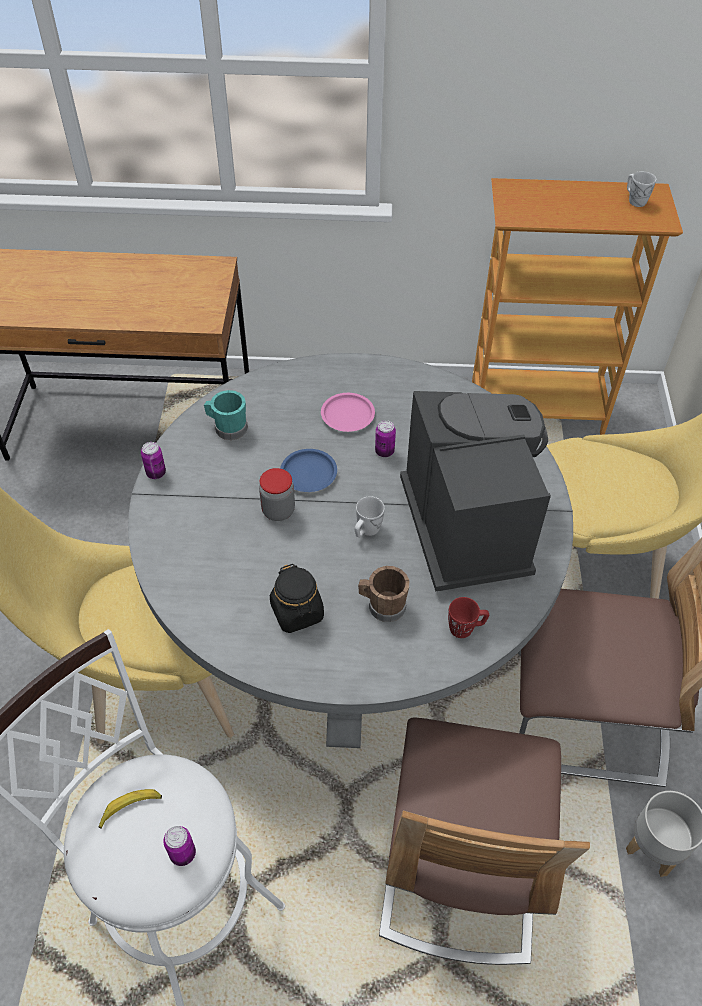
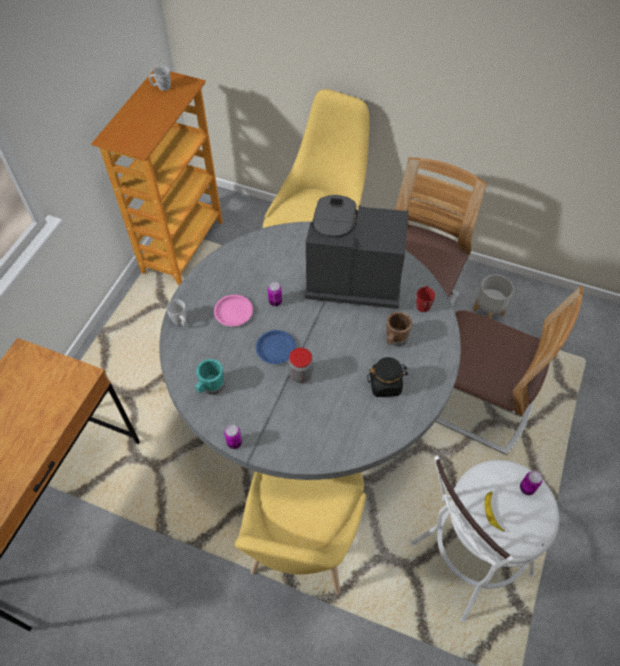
camera: 70 degrees left, 5 degrees up
white mug [354,496,385,538] -> white mug moved to [166,299,186,327]

